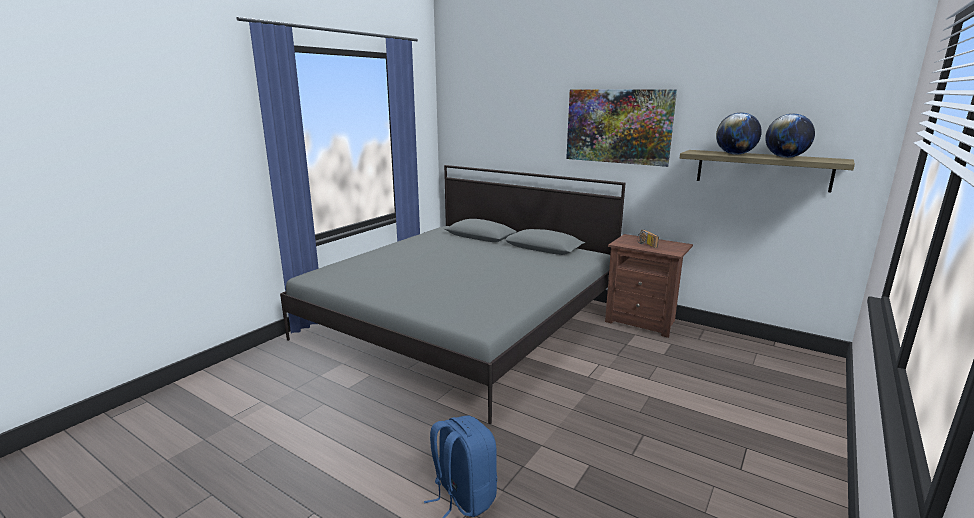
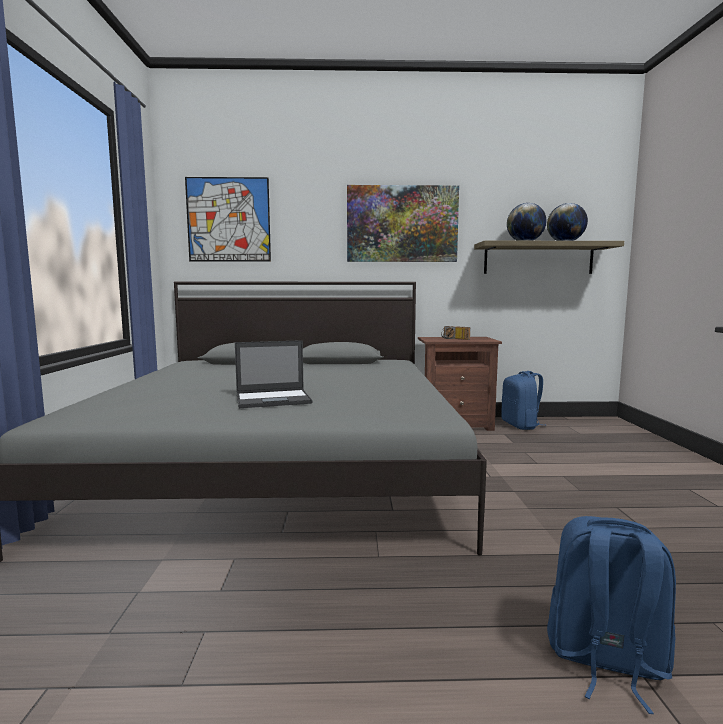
camera: 35 degrees left, 10 degrees down
none -> picture [185,177,271,262]
none -> laptop [235,340,312,408]
none -> blue backpack [501,371,543,430]

